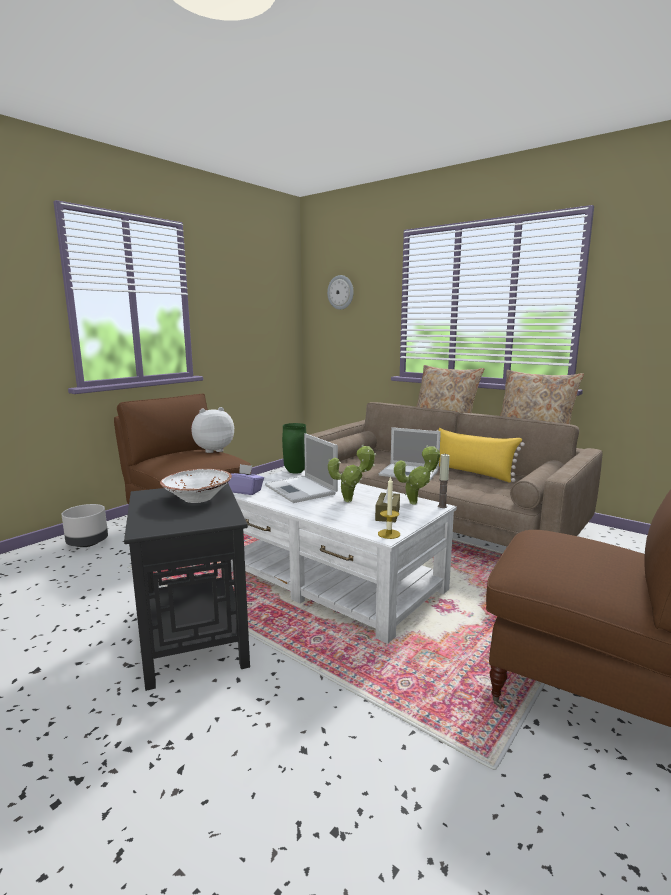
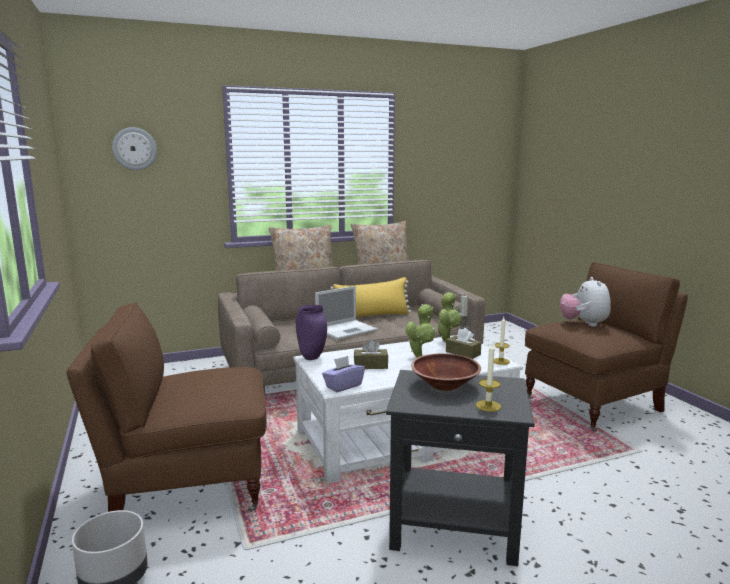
camera: 60 degrees left, 0 degrees up
white bowl [160,469,232,503] -> brown bowl [411,353,481,391]
plush toy [191,407,234,453] -> plush toy moved to [560,277,611,327]
laptop [265,433,338,503] -> brown tissue box [354,339,388,369]
green vase [282,423,307,473] -> purple vase [296,305,327,360]
none -> candle [476,343,501,412]

